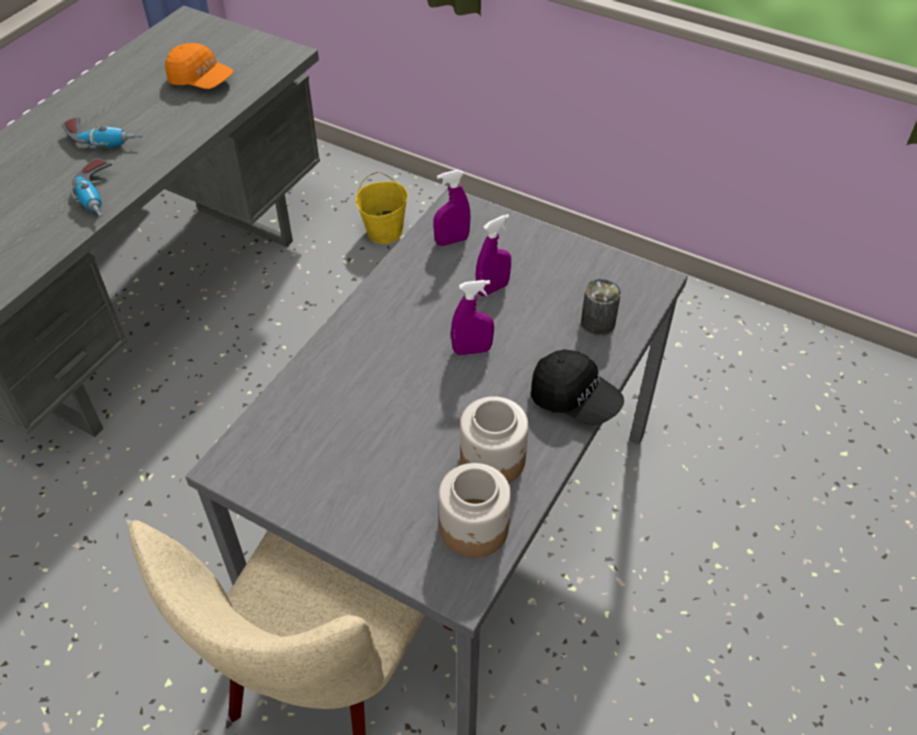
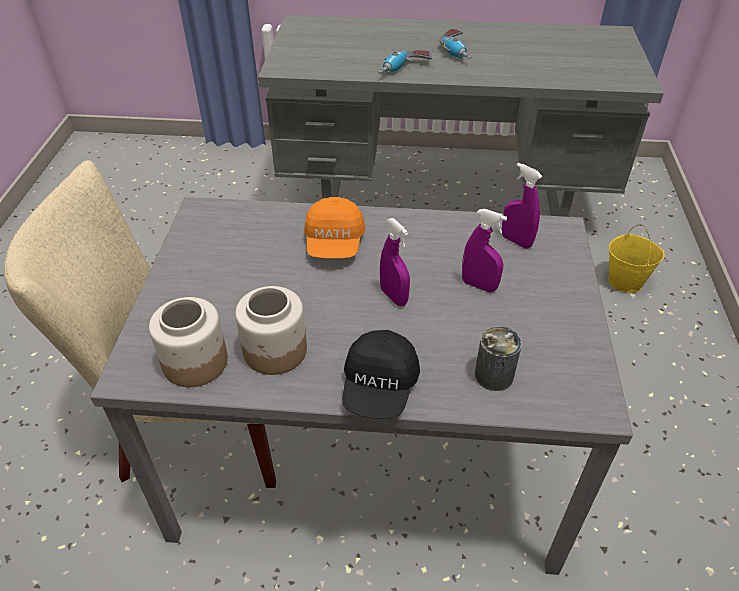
camera: 65 degrees right, 5 degrees down
orange cap [165,43,233,89] -> orange cap moved to [304,197,365,259]

